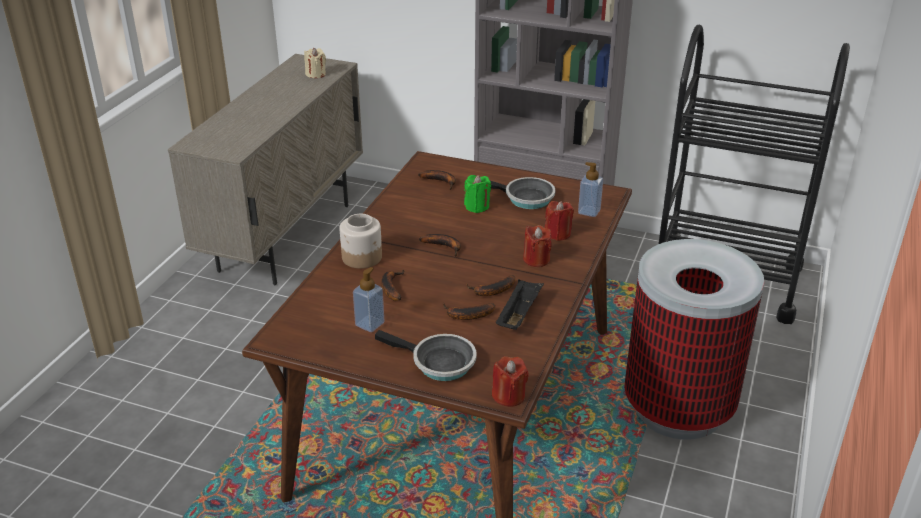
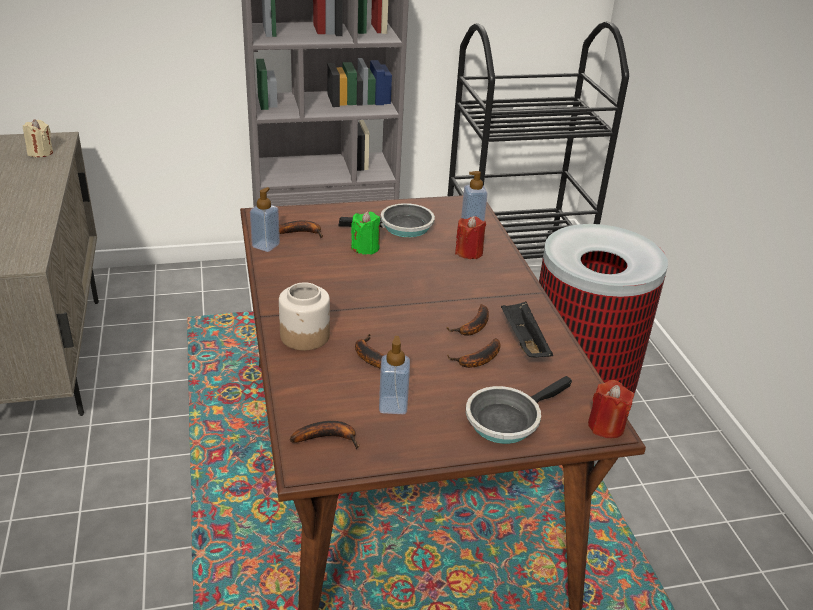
camera: 35 degrees left, 0 degrees up
frying pan [375,330,477,381] -> frying pan turned 150 degrees clockwise [466,376,572,444]
banana [419,234,461,257] -> banana moved to [290,421,359,449]
red candle [523,225,552,267] -> none
none -> soap dispenser [250,187,280,252]

